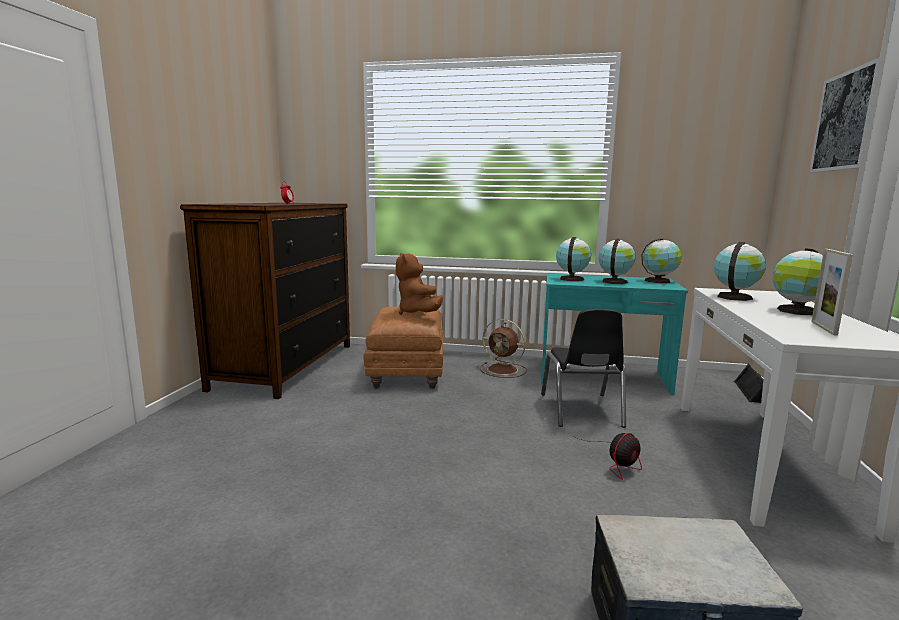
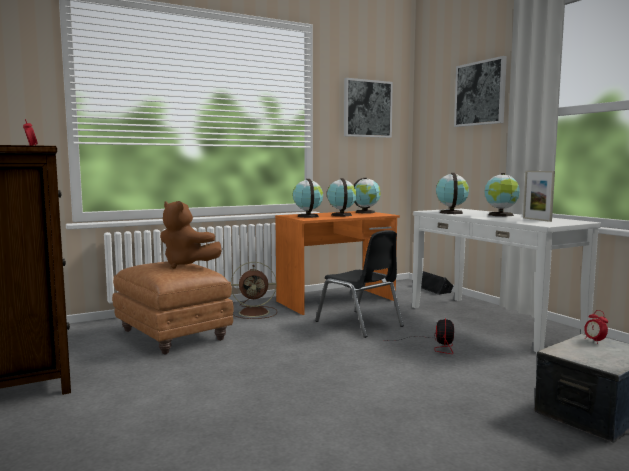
camera: 40 degrees left, 5 degrees down
turquoise desk [541,274,688,395] -> orange desk [275,211,400,315]
none -> picture [344,78,393,138]
none -> alarm clock [584,310,608,344]

